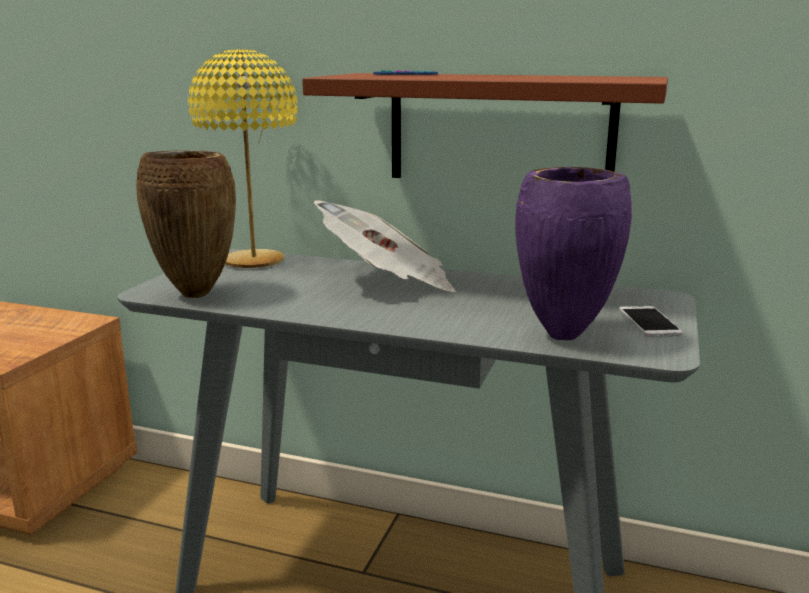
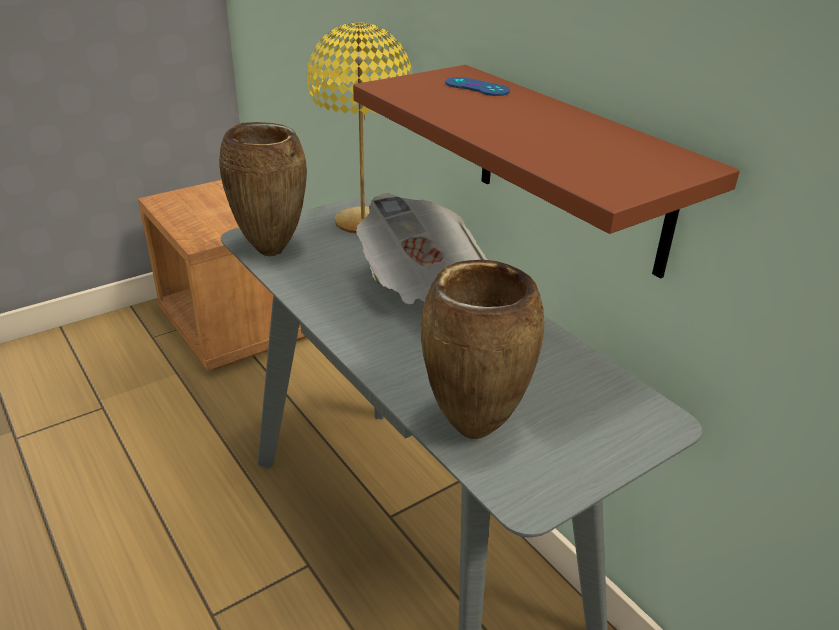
camera: 35 degrees right, 15 degrees up
purple vase [515,167,632,340] -> brown vase [421,260,544,439]
phone [619,306,683,337] -> none

